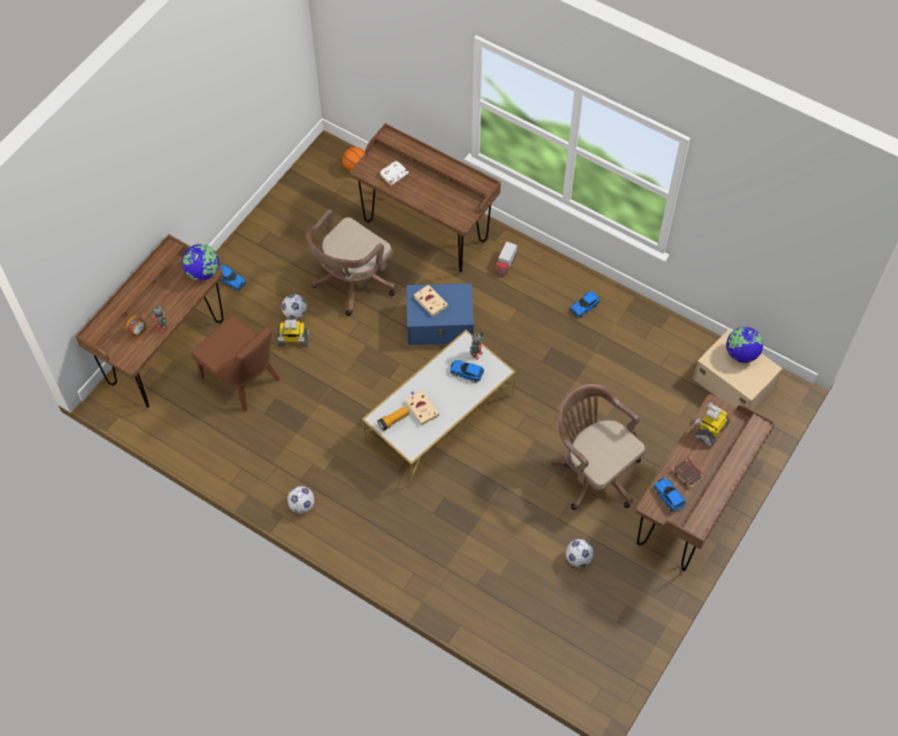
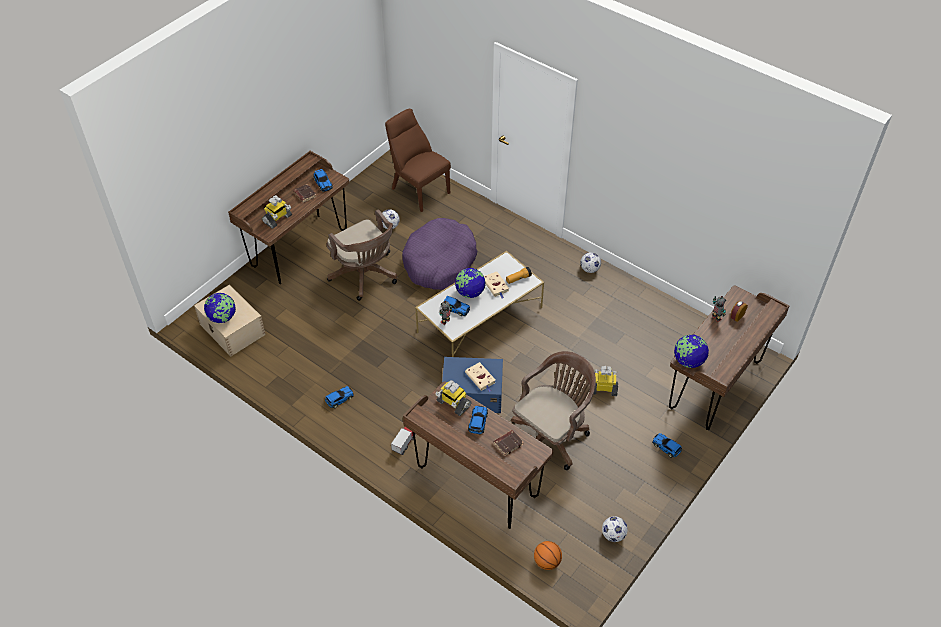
camera: 175 degrees left, 10 degrees down
brown chair [192,315,280,412] -> brown chair moved to [385,109,451,212]
football [282,294,307,319] -> football moved to [602,516,628,542]
white book [379,160,409,185] -> brown book [494,430,524,456]
none -> purple dog bed [402,218,477,290]
none -> toy robot [435,380,472,416]
none -> globe [455,268,486,298]
none -> toy car [468,406,488,435]

